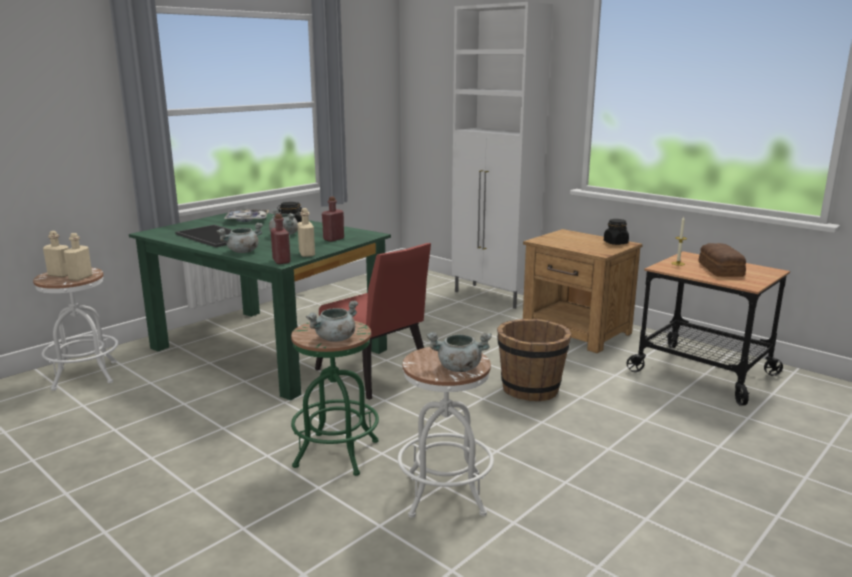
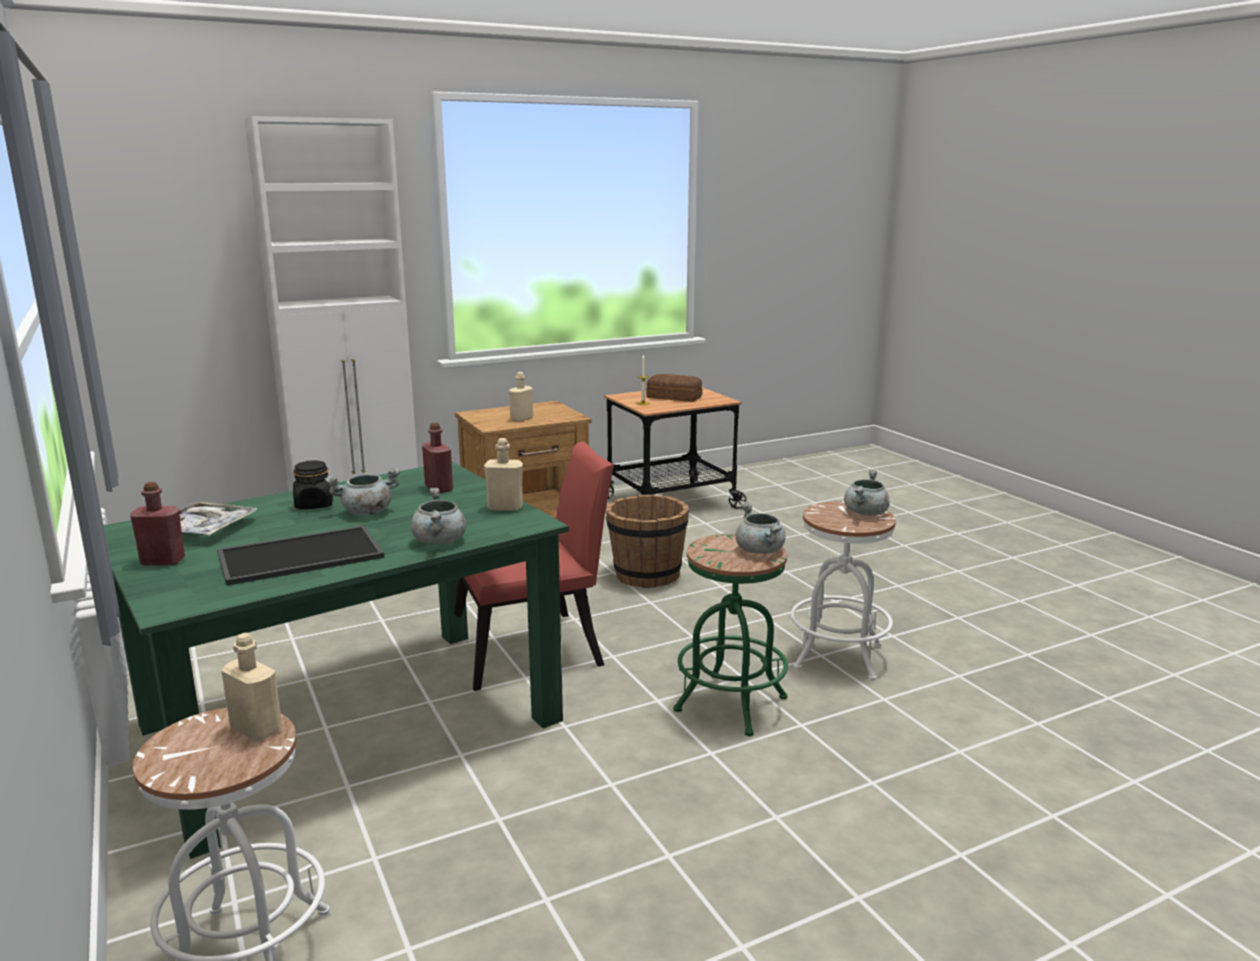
camera: 70 degrees left, 0 degrees up
beige bottle [43,231,69,277] -> beige bottle moved to [509,372,533,422]
red bottle [271,214,291,264] -> red bottle moved to [130,482,185,565]
black jar [604,219,629,245] -> none

